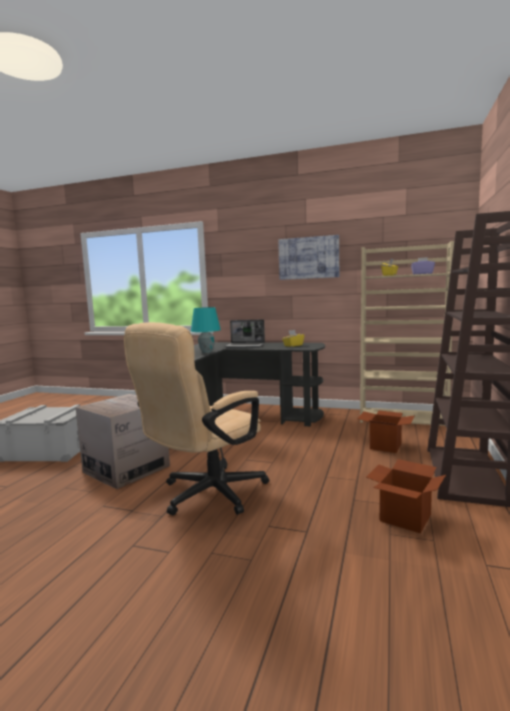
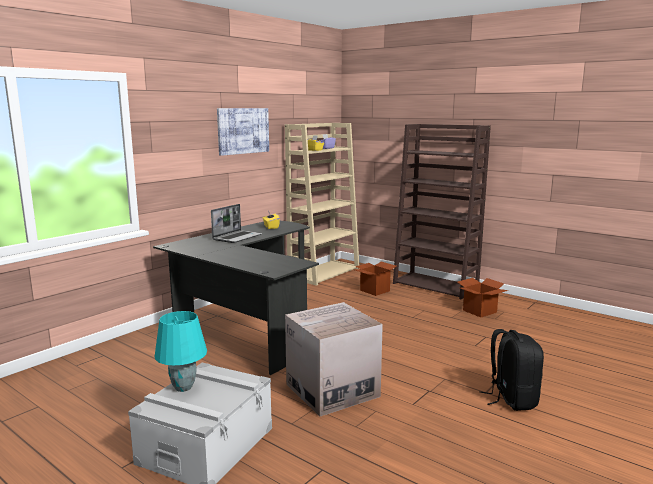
camera: 70 degrees left, 5 degrees up
beige office chair [124,322,269,515] -> none
turquoise table lamp [191,307,221,353] -> turquoise table lamp moved to [155,311,207,392]
none -> black backpack [479,329,544,411]

